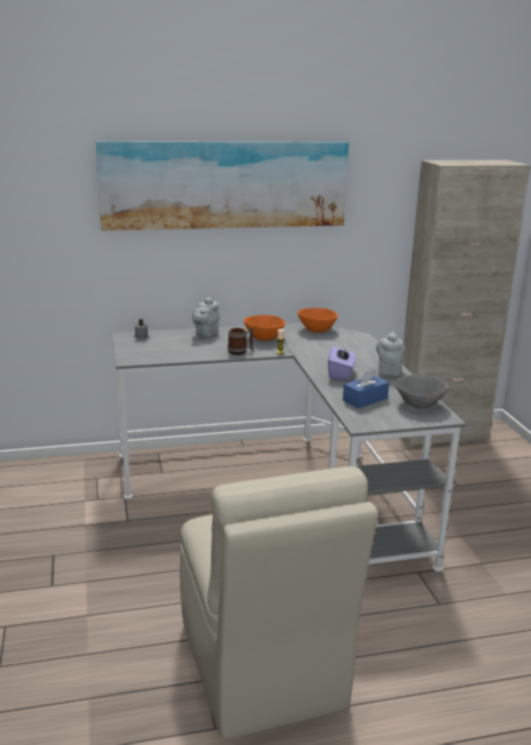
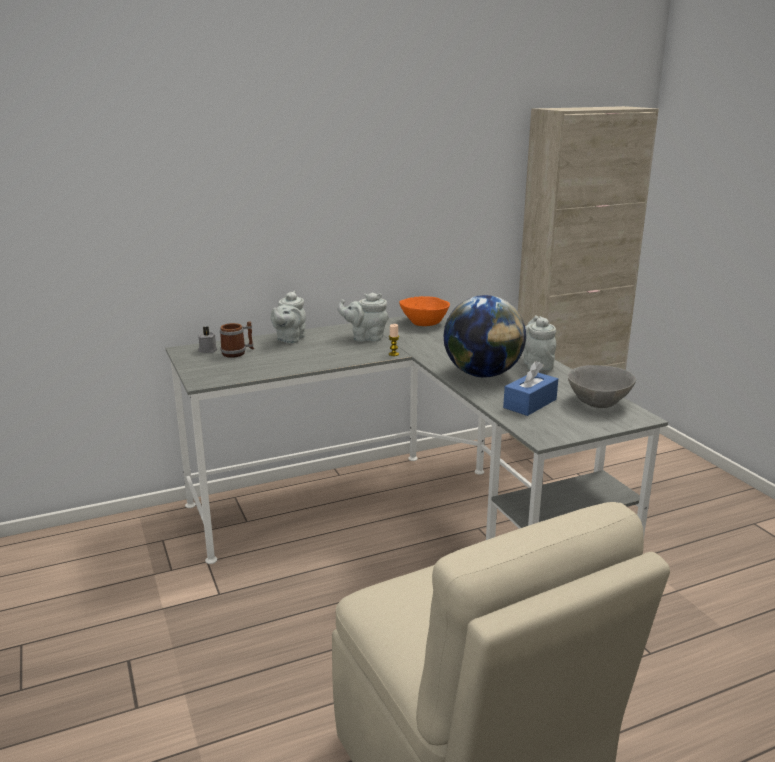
camera: 10 degrees left, 0 degrees up
picture [96,141,349,231] -> none
mug [227,327,254,355] -> mug moved to [220,321,254,358]
orange bowl [244,315,286,341] -> grey teapot [337,293,389,342]
purple tissue box [328,342,356,380] -> globe [444,295,526,377]

